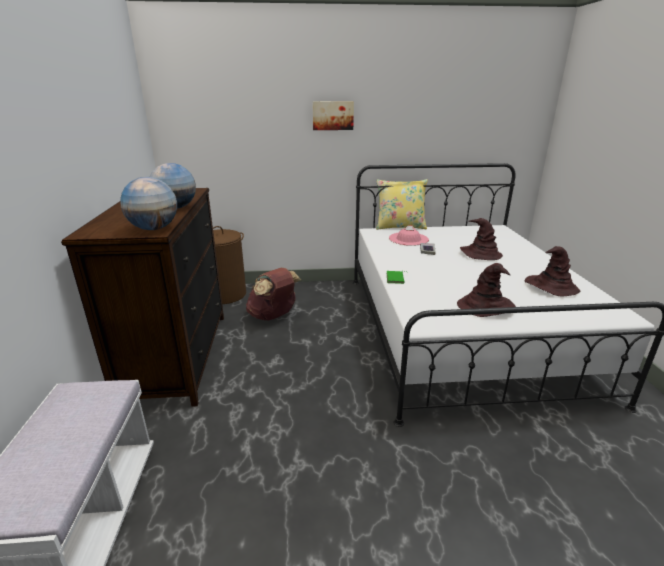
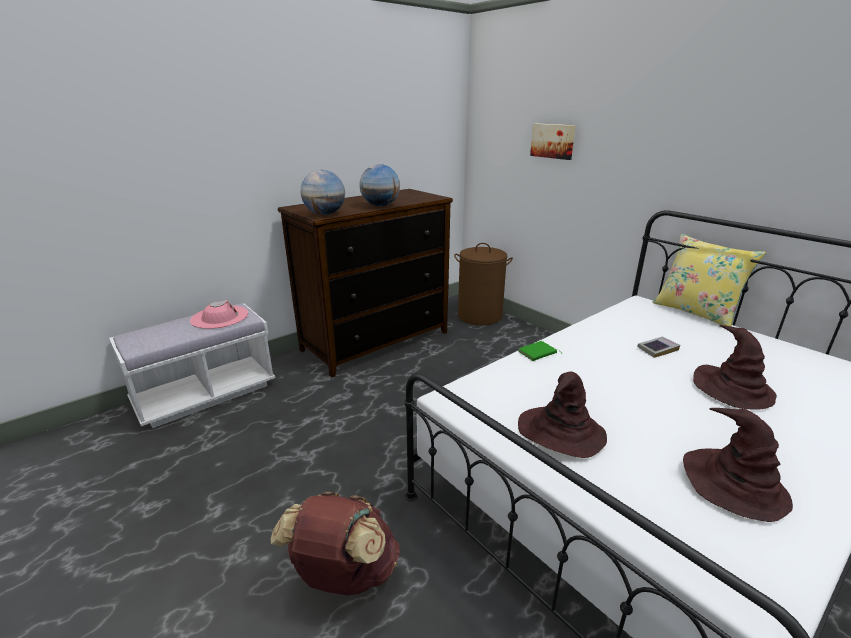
camera: 55 degrees right, 0 degrees up
brown backpack [246,268,301,320] -> brown backpack moved to [271,492,400,595]
picture [313,101,354,130] -> picture moved to [530,123,576,160]
pink hat [389,225,429,246] -> pink hat moved to [190,300,248,329]

